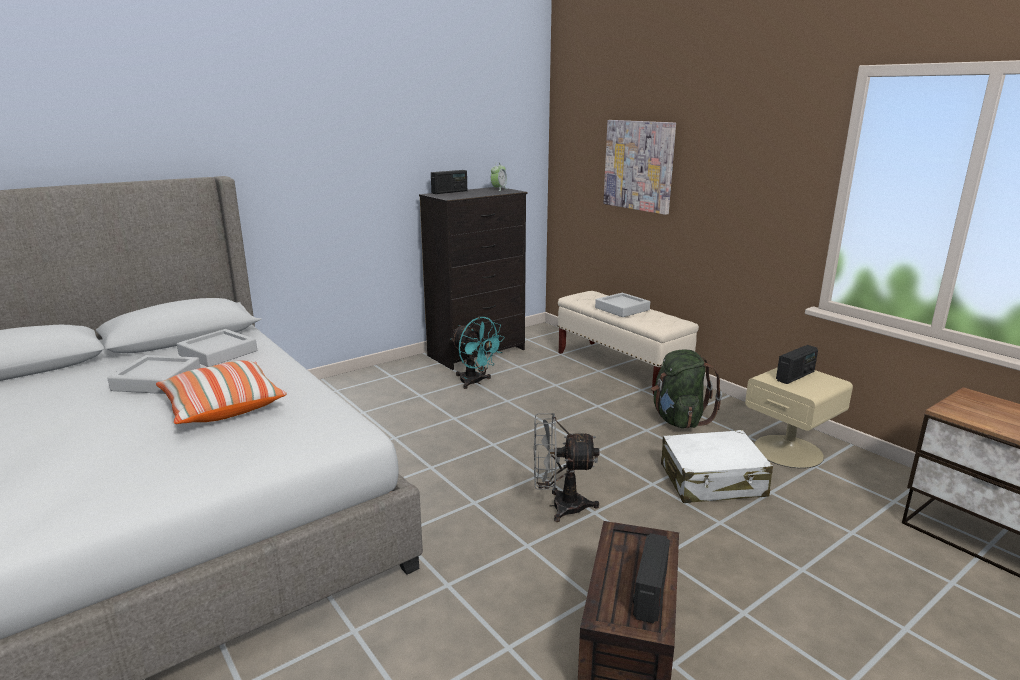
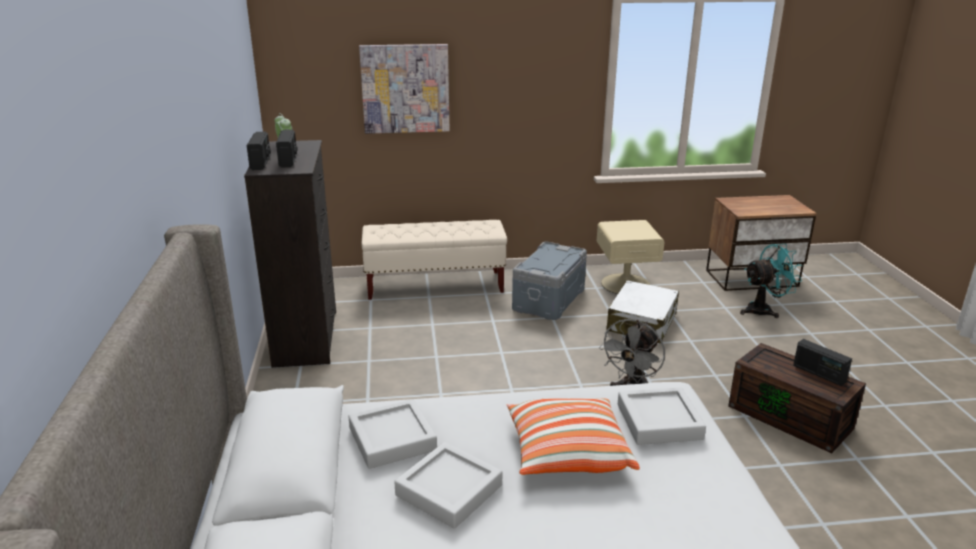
camera: 60 degrees left, 5 degrees up
turquoise fan [451,317,505,389] -> turquoise fan moved to [740,244,802,318]
grey tray [595,293,650,317] -> grey tray moved to [618,387,706,445]
green backpack [651,349,722,428] -> grey storage box [512,241,587,320]
radio [776,345,818,384] -> radio moved to [276,129,298,168]

